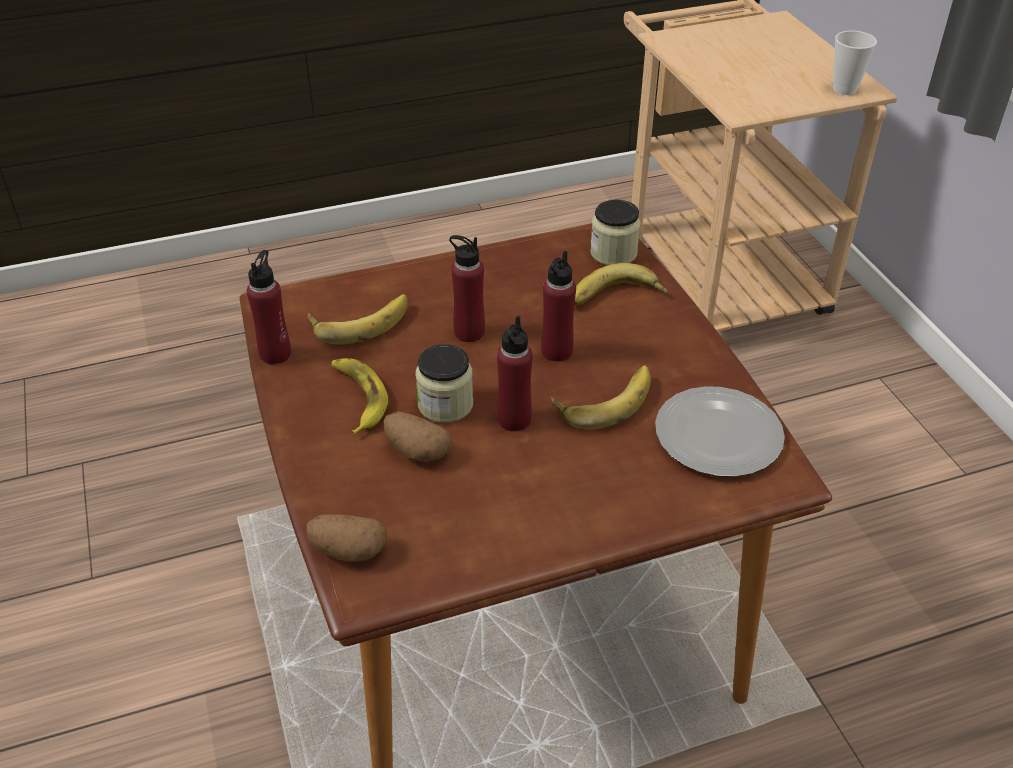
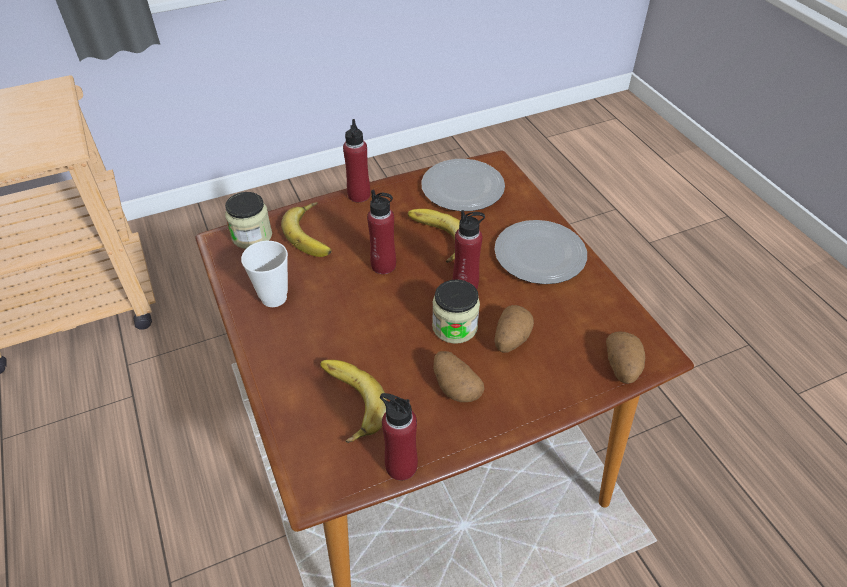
camera: 95 degrees left, 5 degrees up
banana [331,358,388,434] -> potato [433,351,485,402]
red bottle [449,235,485,342] -> red bottle moved to [343,119,370,202]
cup [833,31,877,95] -> cup moved to [241,241,288,307]
none -> plate [494,220,587,284]

